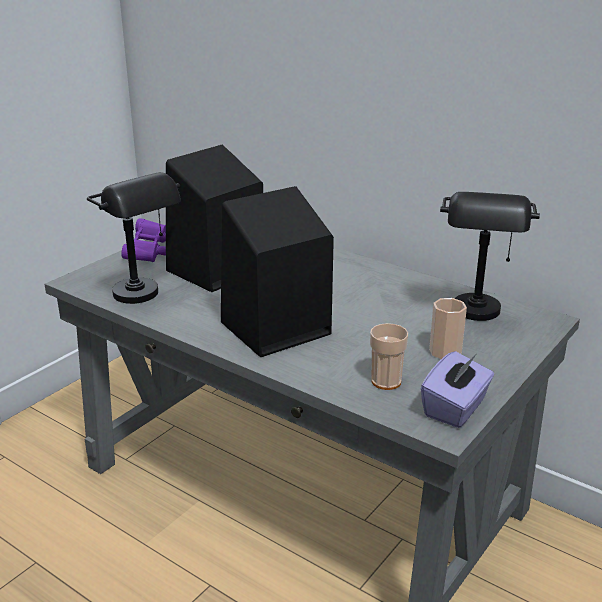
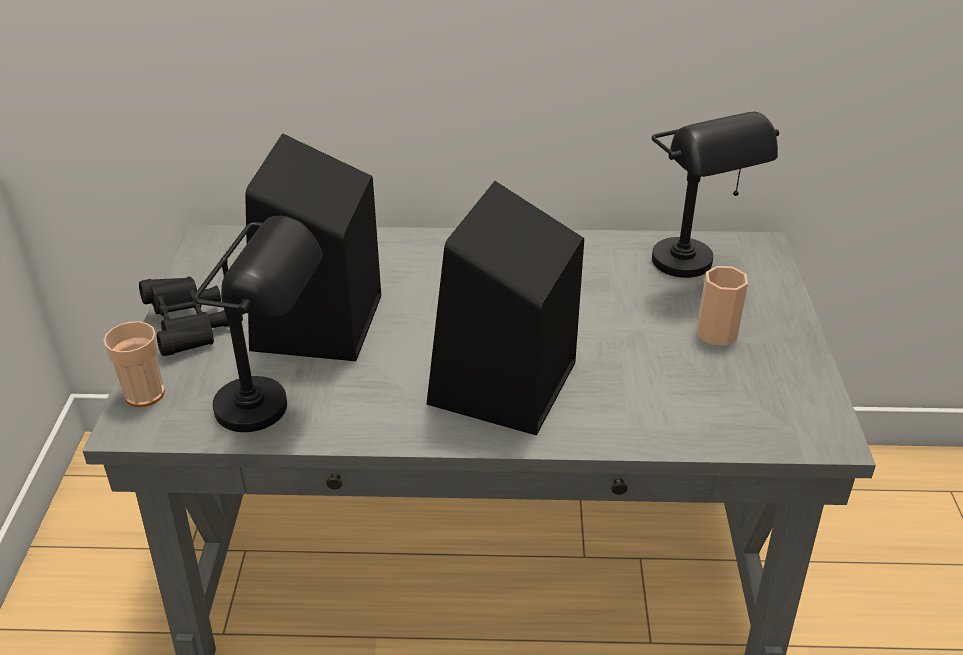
camera: 35 degrees left, 10 degrees up
purple binoculars [121,218,166,262] -> black binoculars [139,277,229,356]
cup [370,323,408,390] -> cup moved to [103,321,165,407]
purple tissue box [421,351,494,428] -> none

